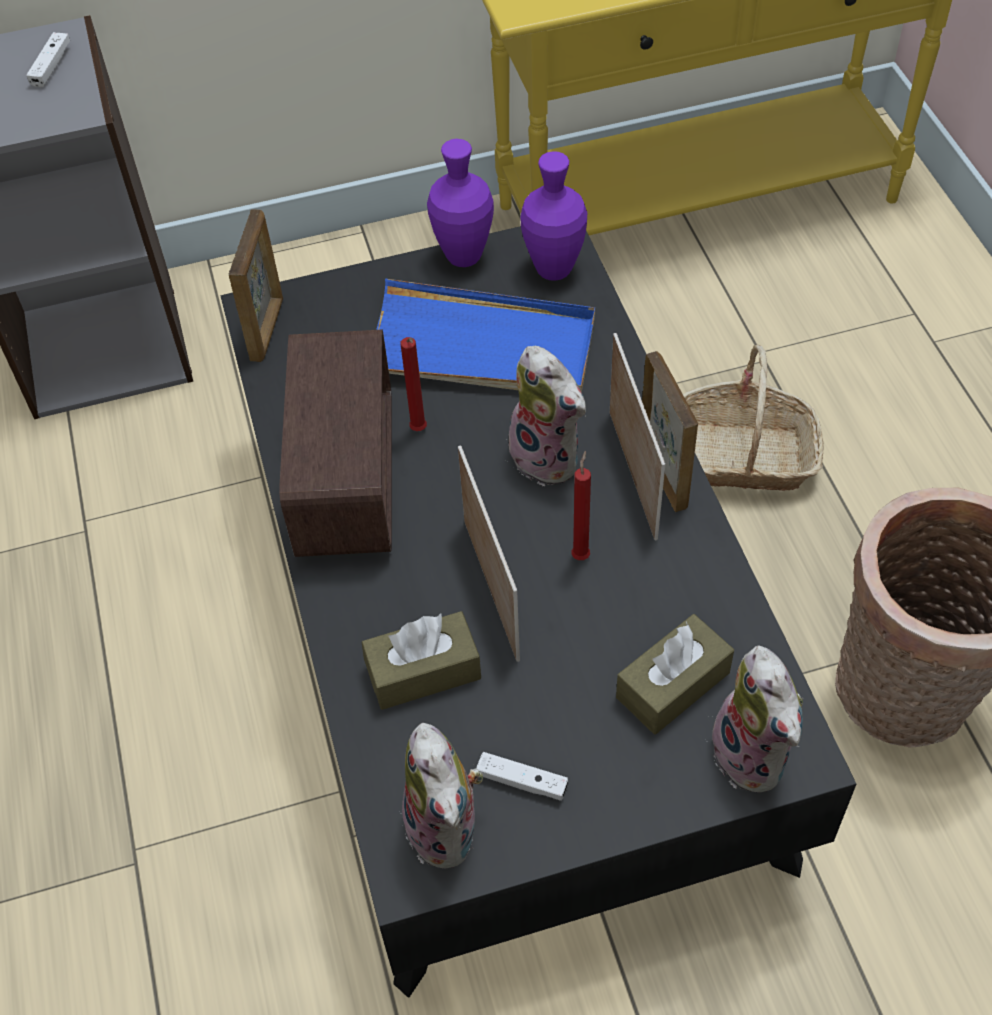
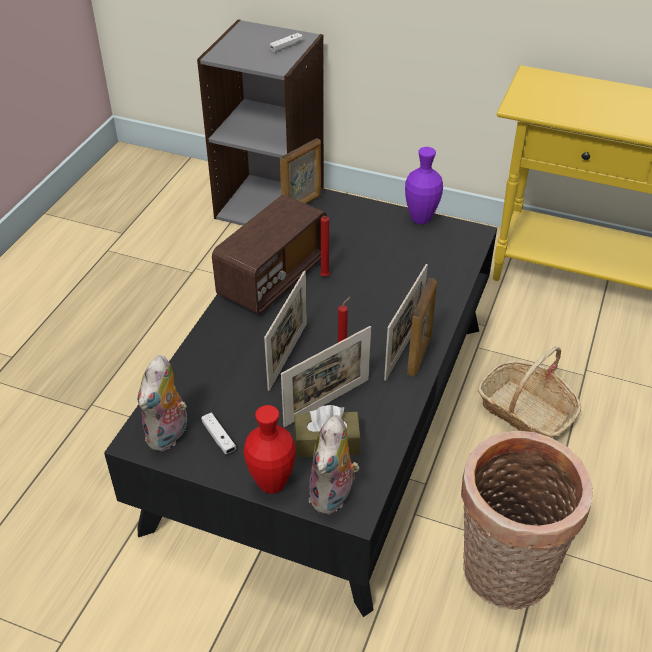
camera: 35 degrees right, 10 degrees down
brown tissue box [362,611,481,710] -> none
blue tray [376,279,595,392] -> none
plush toy [507,346,587,486] -> none
purple vase [520,151,587,281] -> none
none -> red vase [243,405,296,494]
none -> picture frame [281,326,371,427]

